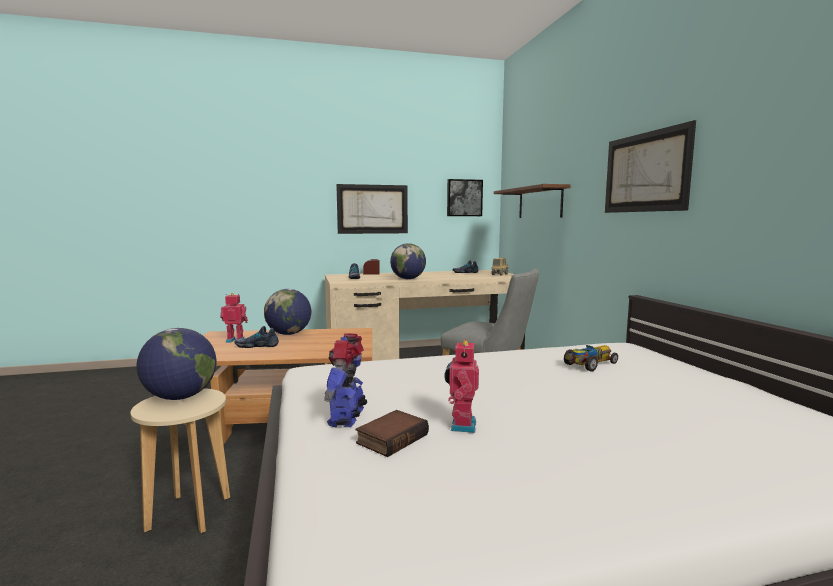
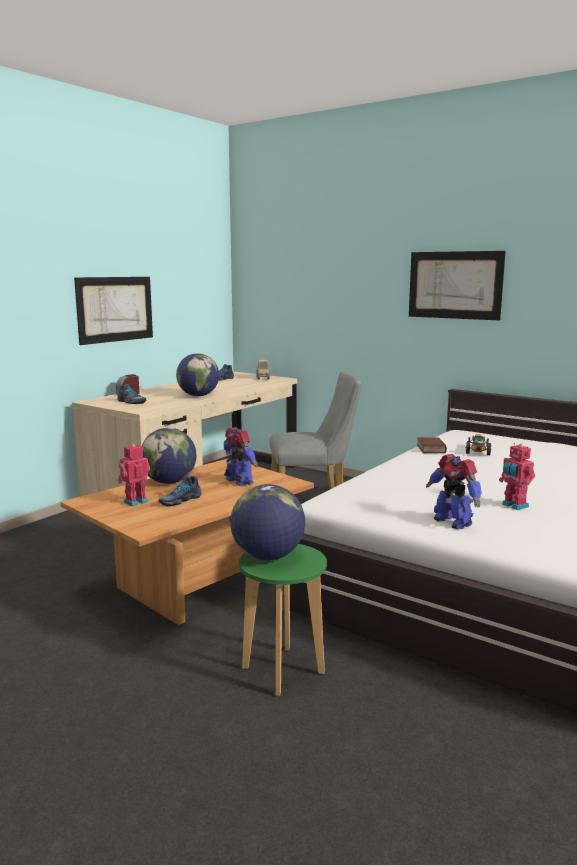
camera: 40 degrees left, 5 degrees up
beige stool [130,388,230,533] -> green stool [239,544,327,696]
book [356,410,429,457] -> book moved to [417,437,447,453]
picture [447,179,483,216] -> none
brown shelf [494,184,570,218] -> none
none -> toy robot [224,427,258,486]

